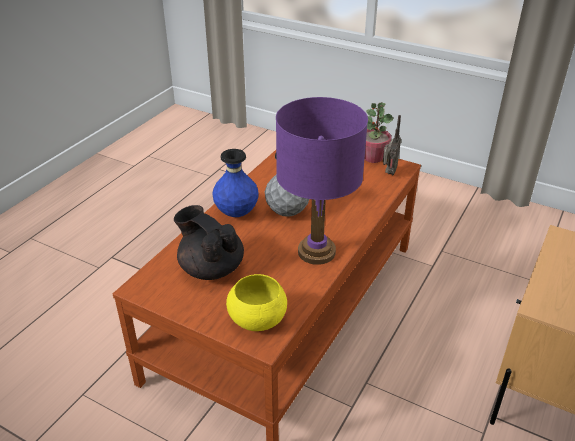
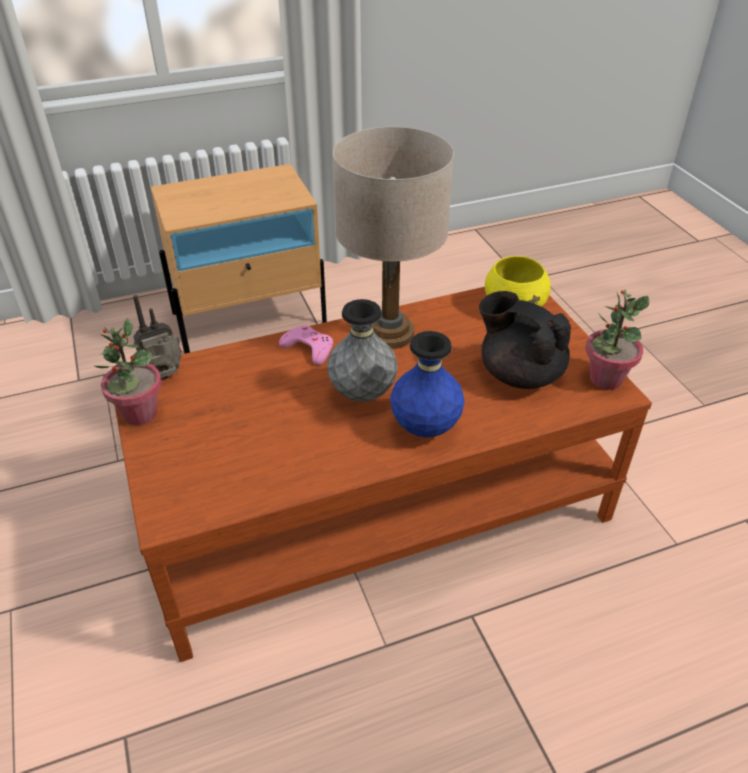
camera: 140 degrees left, 5 degrees up
black teapot [174,205,244,280] -> black teapot turned 135 degrees clockwise [479,291,571,389]
purple table lamp [276,97,368,265] -> beige table lamp [333,127,454,349]
none -> pink game controller [279,325,333,365]
none -> potted plant [586,289,649,390]

